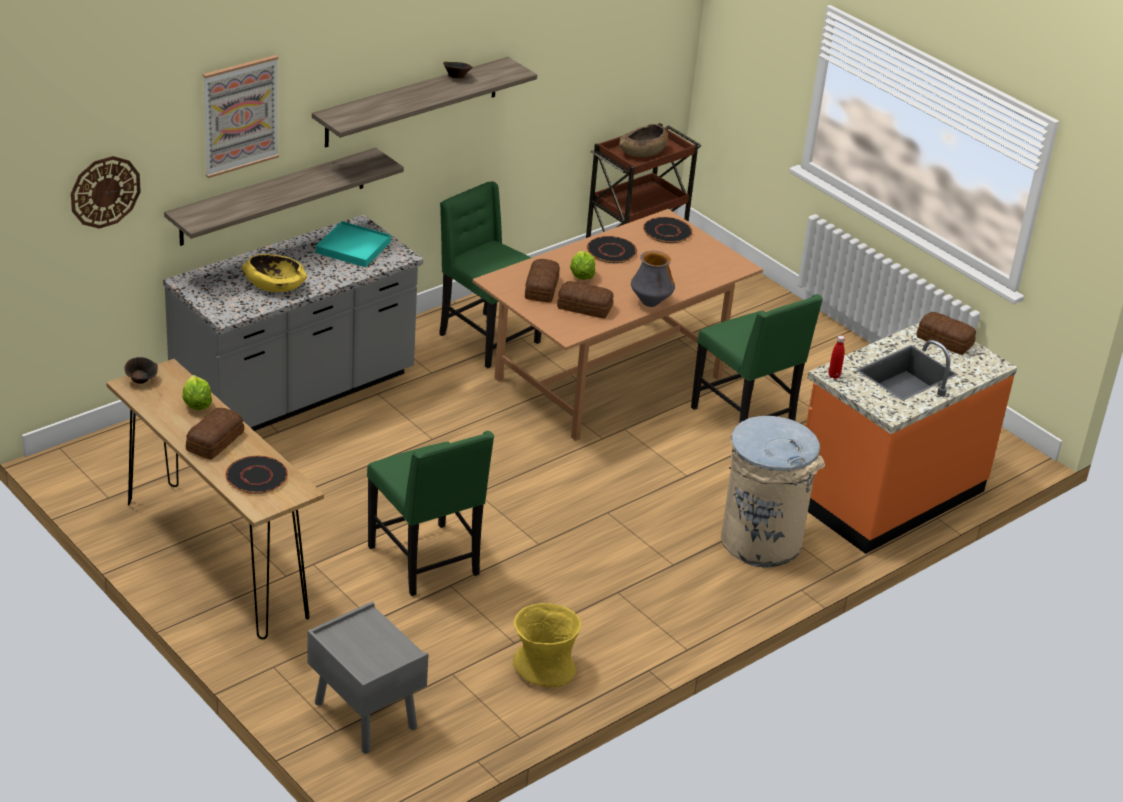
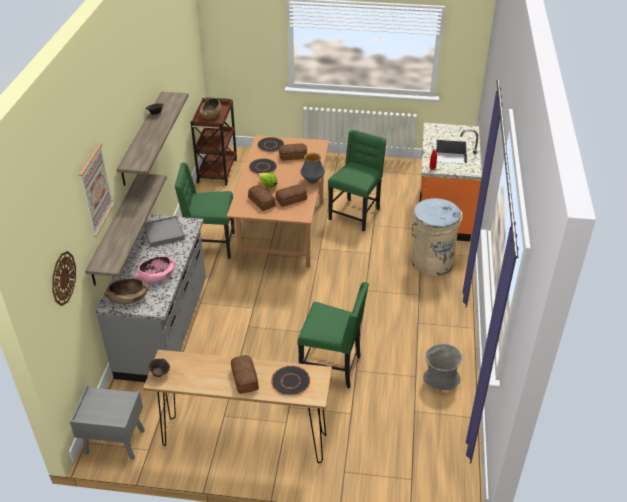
camera: 40 degrees left, 5 degrees up
lettuce [182,375,212,410] -> none
yellow bowl [242,254,307,292] -> pink bowl [135,256,175,283]
grey nightstand [308,601,429,754] -> grey nightstand moved to [70,385,145,460]
turquoise tray [316,221,391,267] -> grey tray [144,216,185,247]
yellow vase [513,603,581,687] -> grey vase [423,344,462,390]
green chair [691,294,823,423] -> green chair turned 75 degrees counterclockwise [328,130,387,231]
bread [916,312,976,355] -> bread moved to [279,144,307,161]
none -> brown bowl [104,278,149,304]

